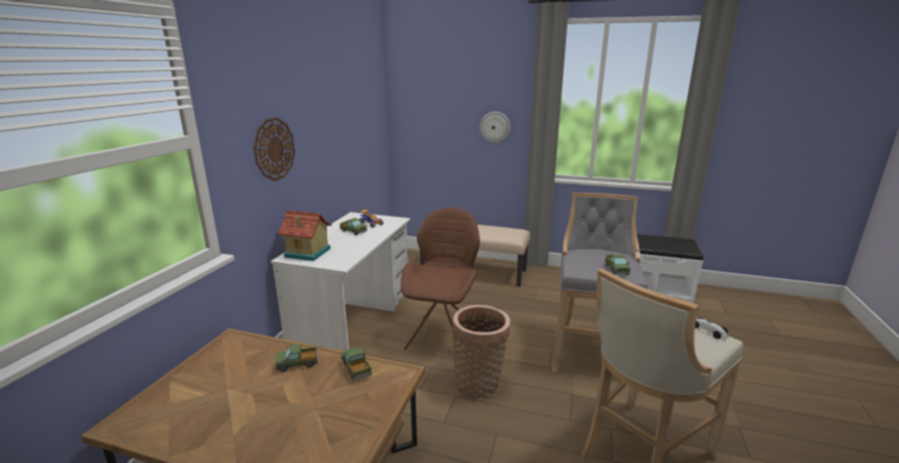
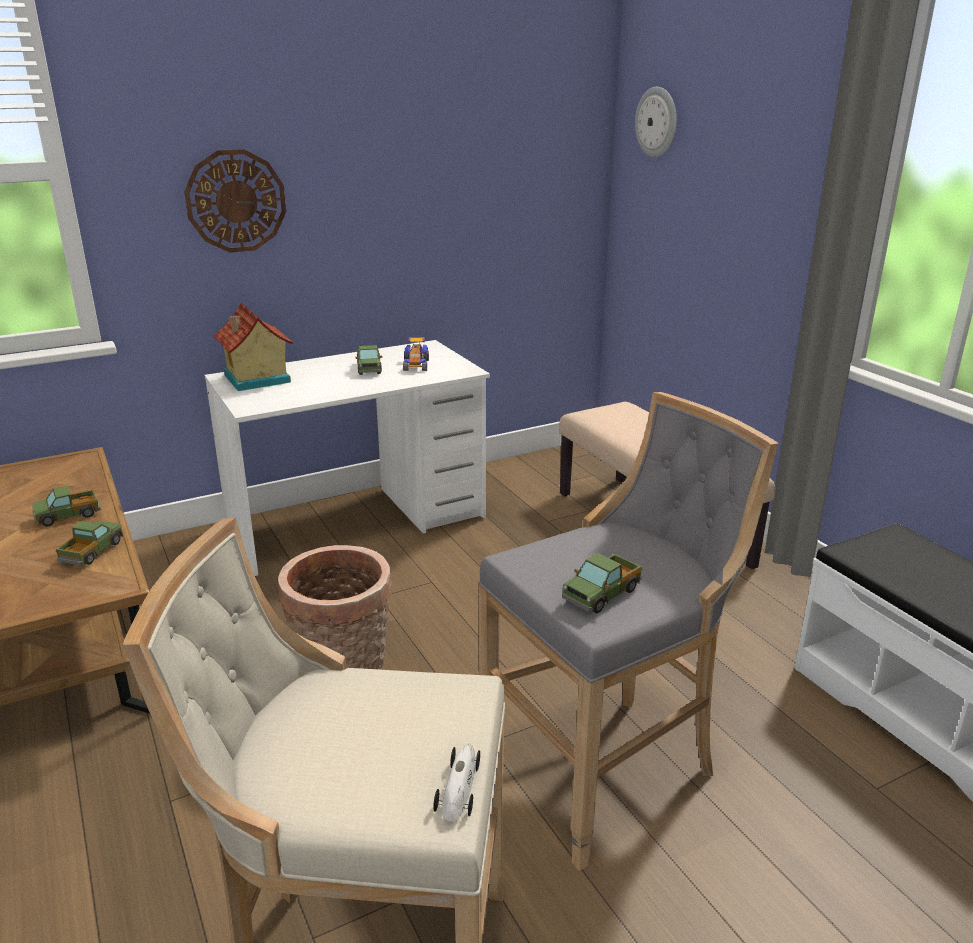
camera: 45 degrees right, 5 degrees up
toy truck [275,344,319,372] -> toy truck turned 60 degrees counterclockwise [32,486,101,526]
brown chair [401,207,480,350] -> none
wall clock [480,112,511,143] -> wall clock moved to [635,87,677,157]

